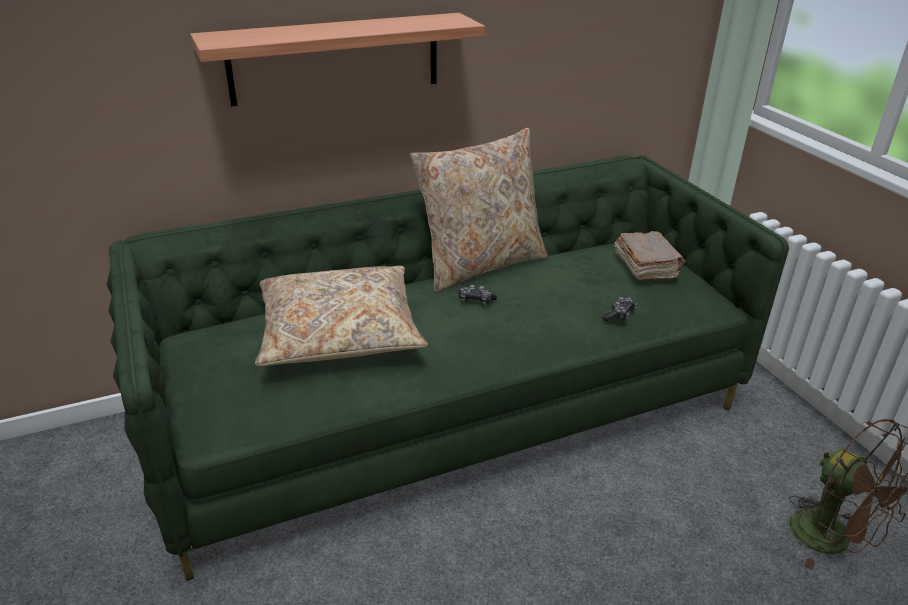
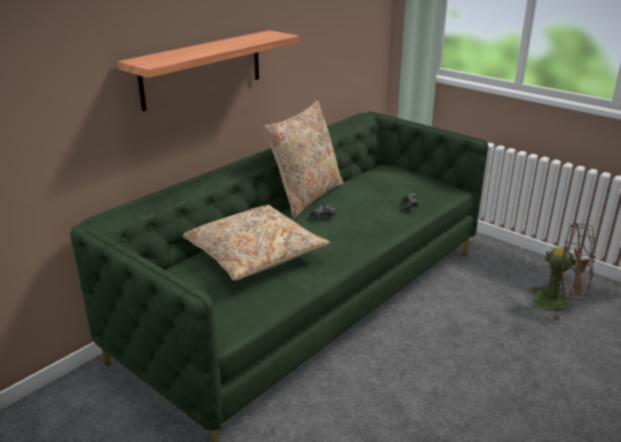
camera: 25 degrees left, 5 degrees down
brown book [614,231,686,280] -> none

